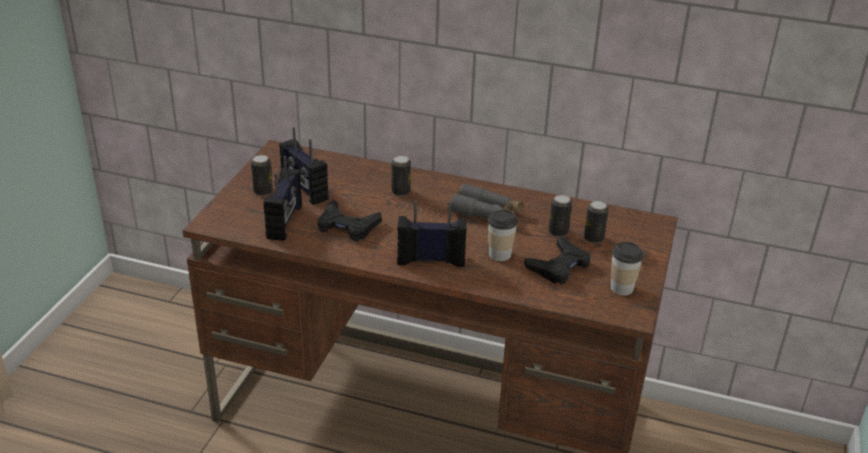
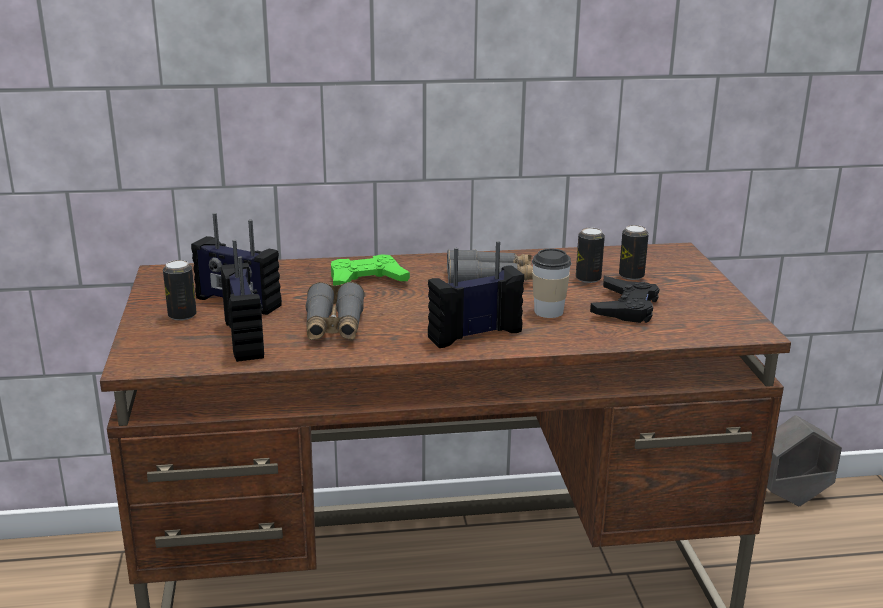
camera: 25 degrees left, 10 degrees down
black game controller [318,199,382,241] -> grey binoculars [306,282,365,340]
can [392,155,411,196] -> green game controller [331,254,410,285]
cup [611,242,644,296] -> none
none -> grey planter [767,415,842,506]

